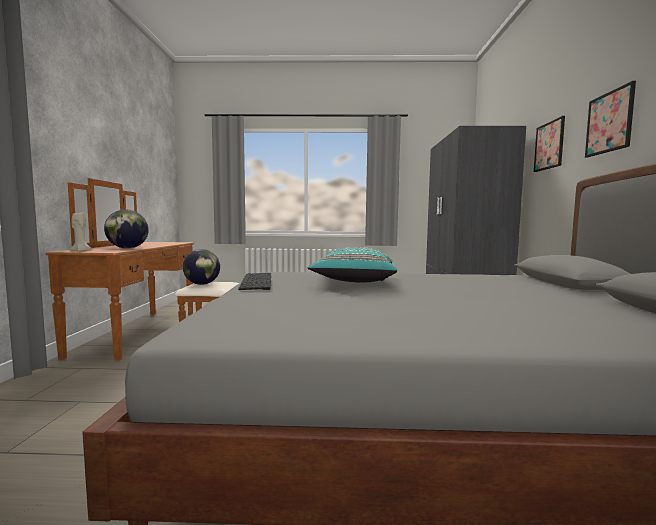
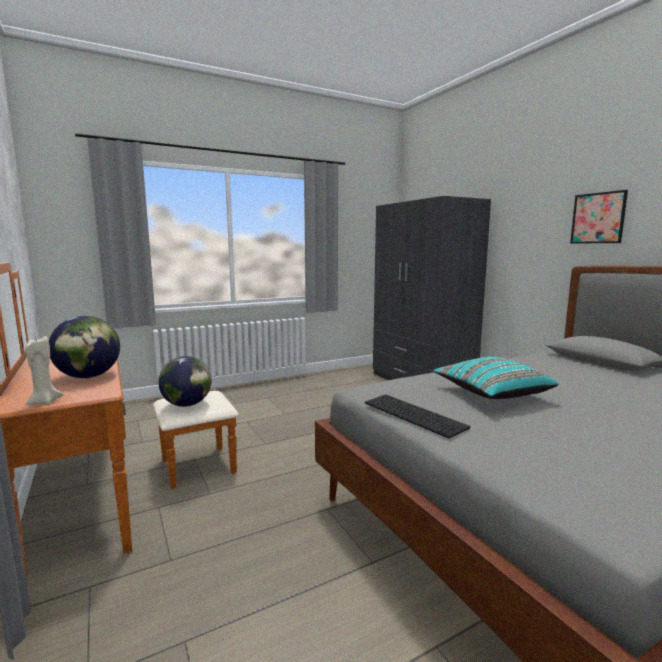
camera: 30 degrees left, 5 degrees up
picture [534,116,565,172] -> none

